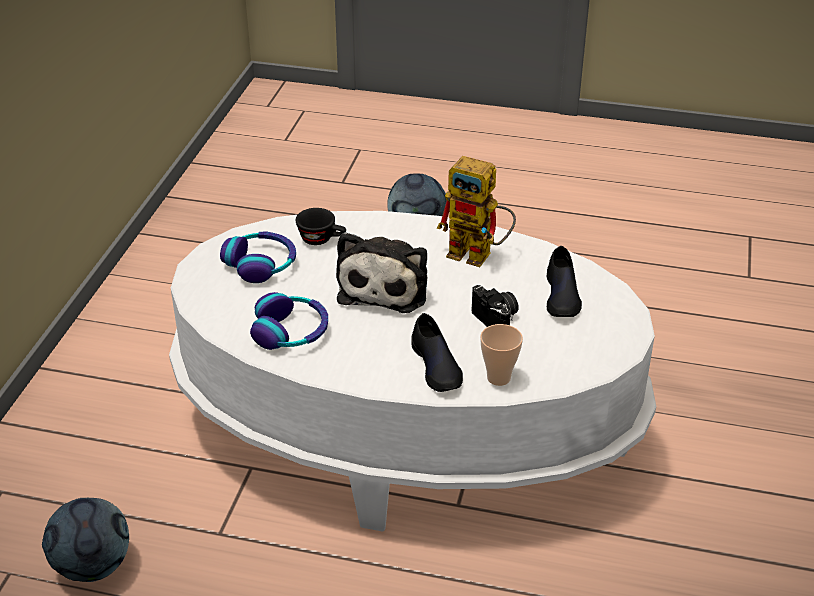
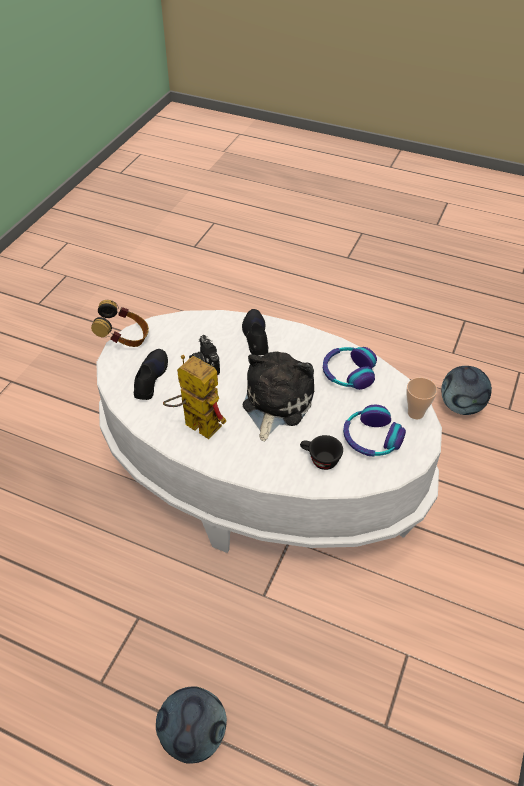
camera: 170 degrees left, 10 degrees up
cup [480,324,523,386] -> cup moved to [406,377,437,419]
none -> headphones [91,300,149,347]

